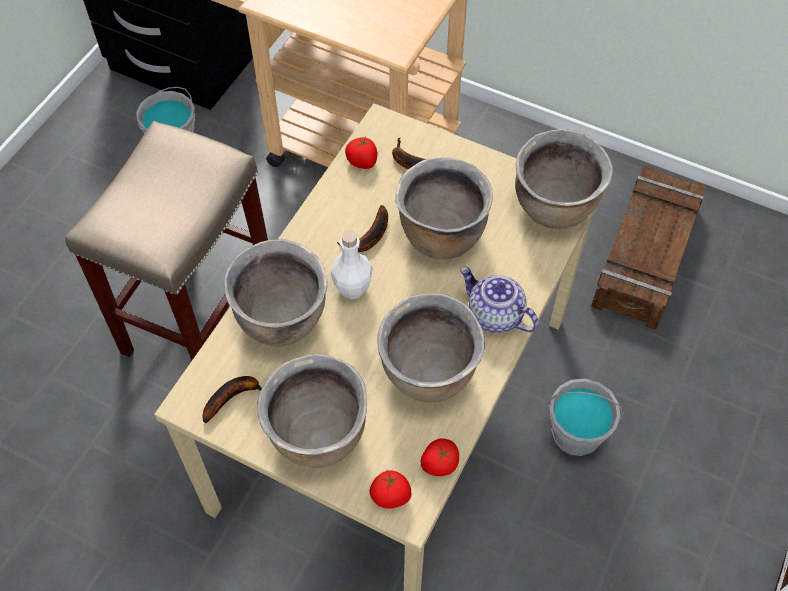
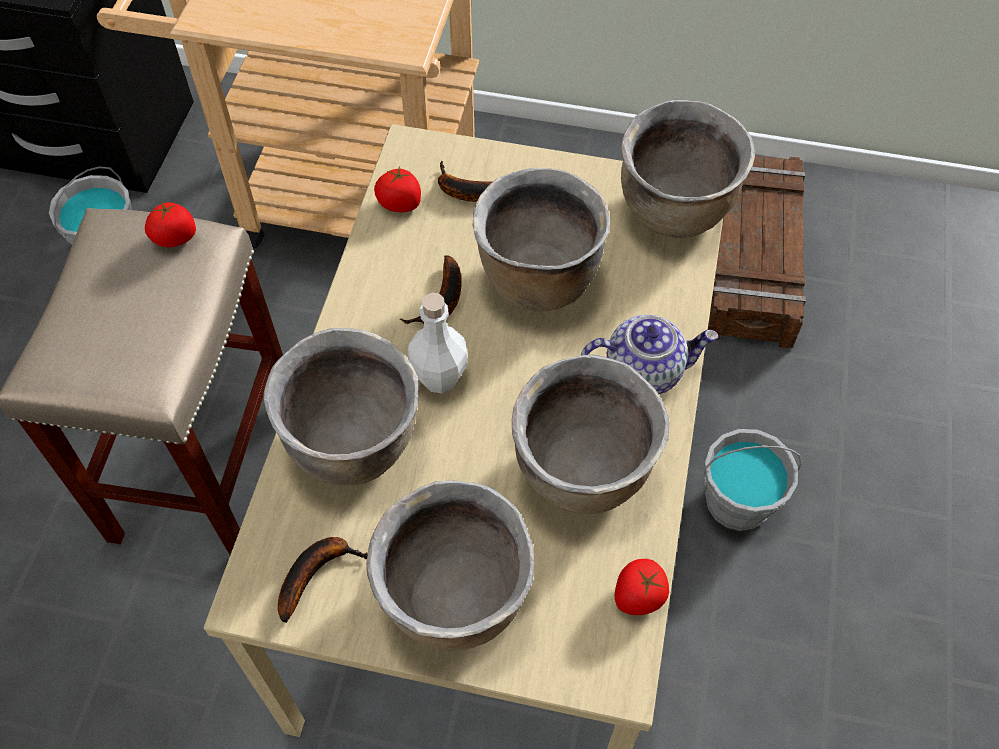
camera: 15 degrees left, 0 degrees up
tomato [370,470,411,509] -> tomato moved to [145,201,196,248]
teapot [460,267,539,333] -> teapot turned 150 degrees clockwise [581,315,718,394]

